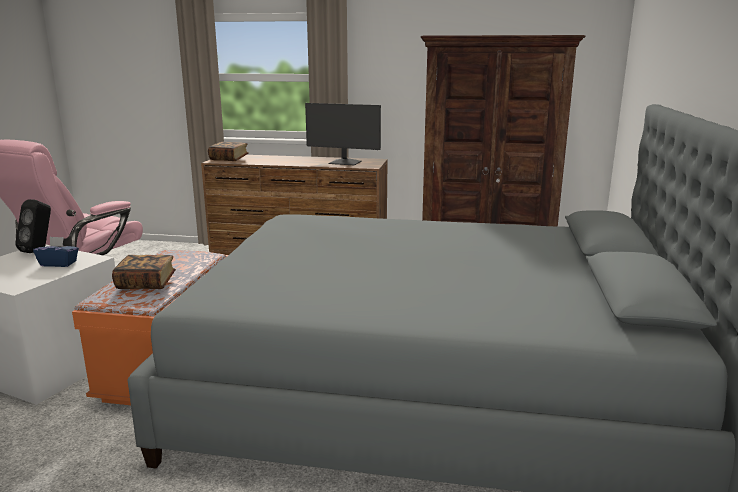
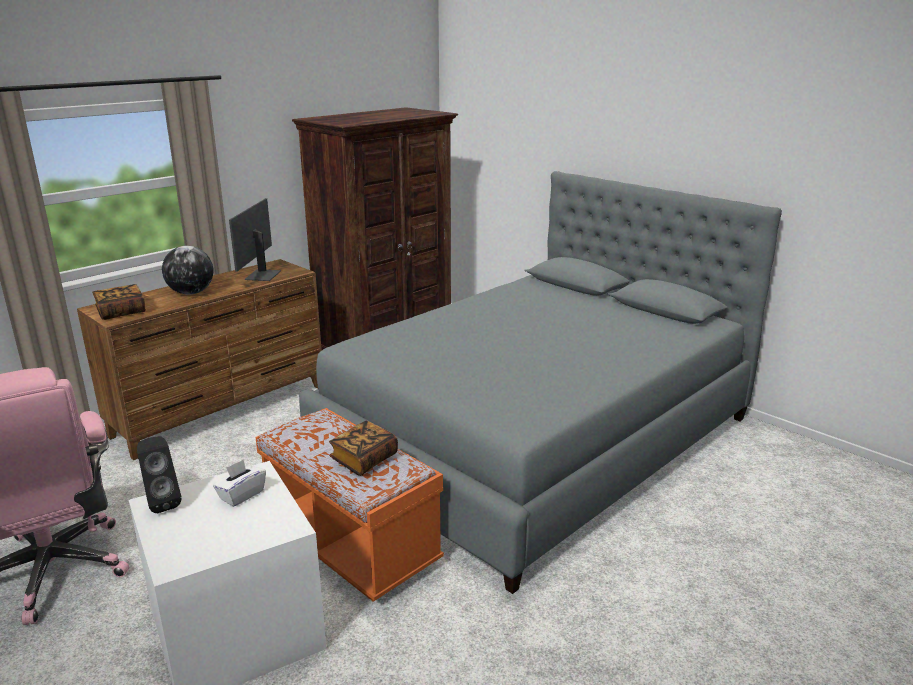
camera: 55 degrees left, 5 degrees up
blue tissue box [33,237,79,267] -> white tissue box [213,459,266,507]
monitor [305,103,381,165] -> monitor turned 135 degrees clockwise [229,198,281,281]
none -> globe [162,246,213,295]

